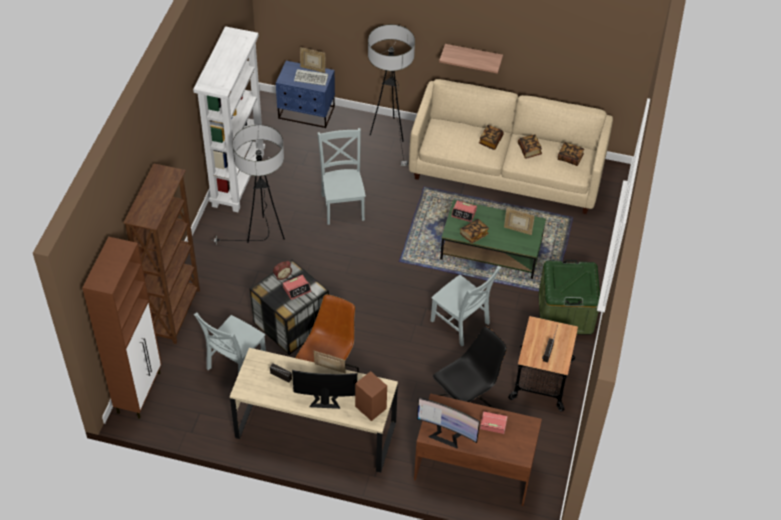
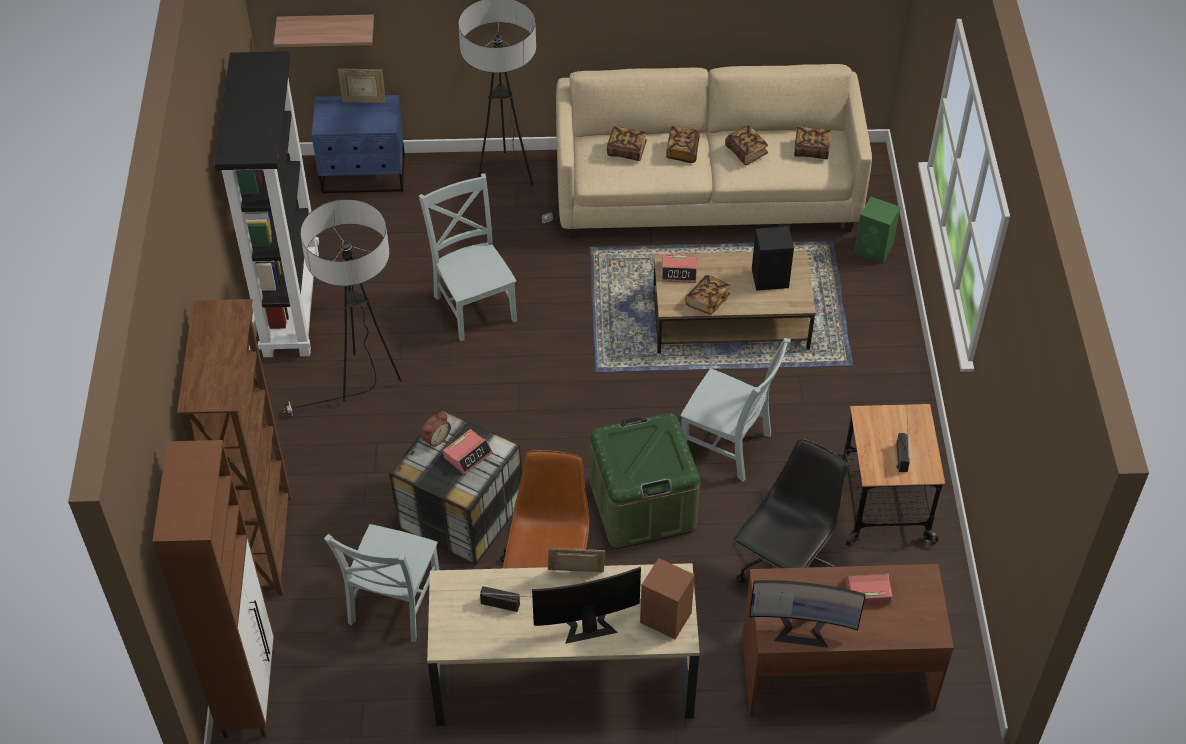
camera: 15 degrees left, 0 degrees up
white bookcase [193,26,265,212] -> black bookcase [214,51,319,357]
keyboard [294,69,328,86] -> none
shelf [439,44,503,74] -> shelf moved to [274,15,374,47]
green coffee table [440,200,546,279] -> brown coffee table [653,251,816,353]
picture frame [504,208,535,235] -> black speaker [752,226,794,291]
green storage box [538,260,600,335] -> green storage box moved to [590,413,700,549]
none -> book [607,126,647,161]
none -> green speaker [854,197,900,263]

